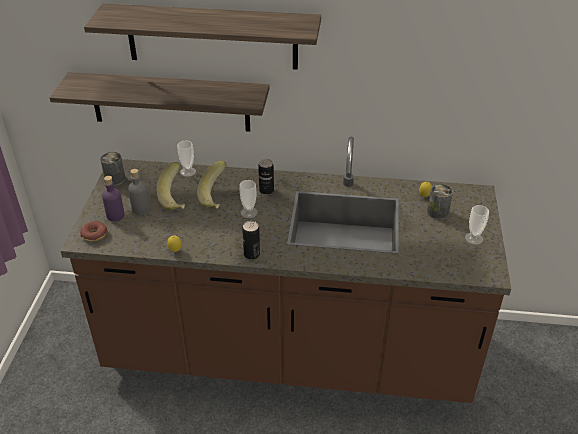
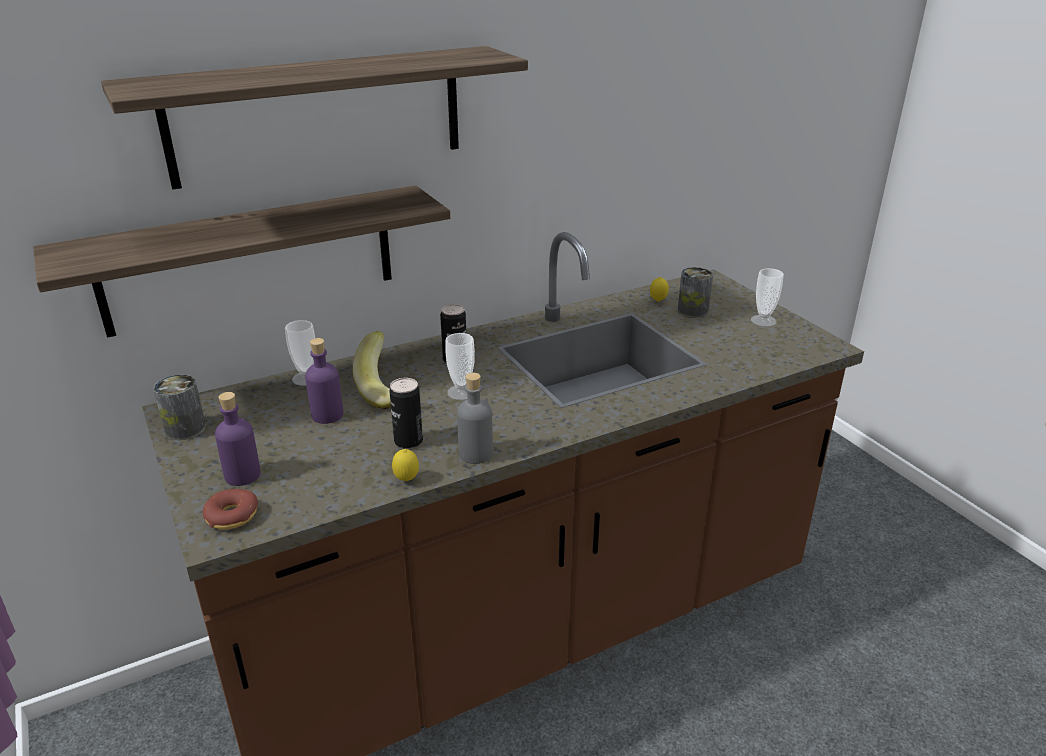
camera: 35 degrees left, 10 degrees down
grey bottle [128,169,150,214] -> grey bottle moved to [457,373,493,464]
banana [157,162,185,210] -> purple bottle [305,338,343,424]
can [242,221,260,259] -> can moved to [389,378,423,449]

